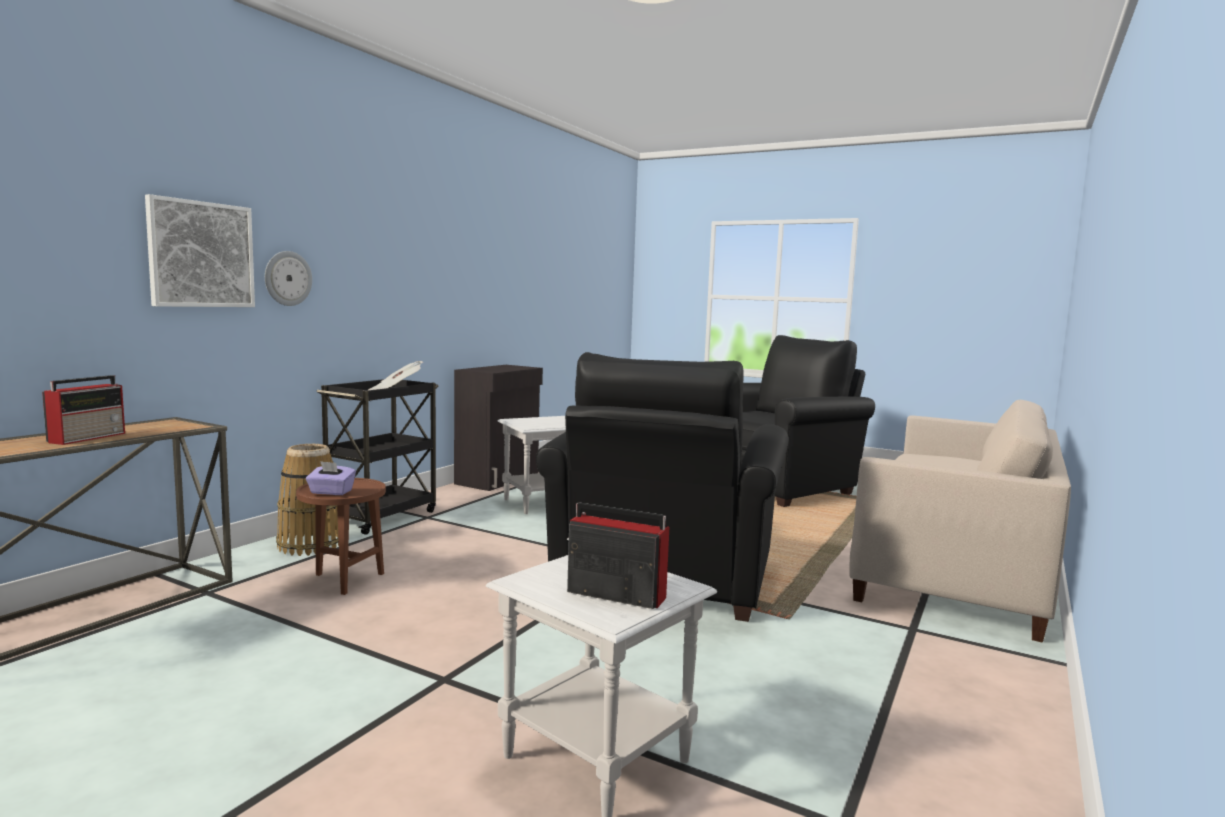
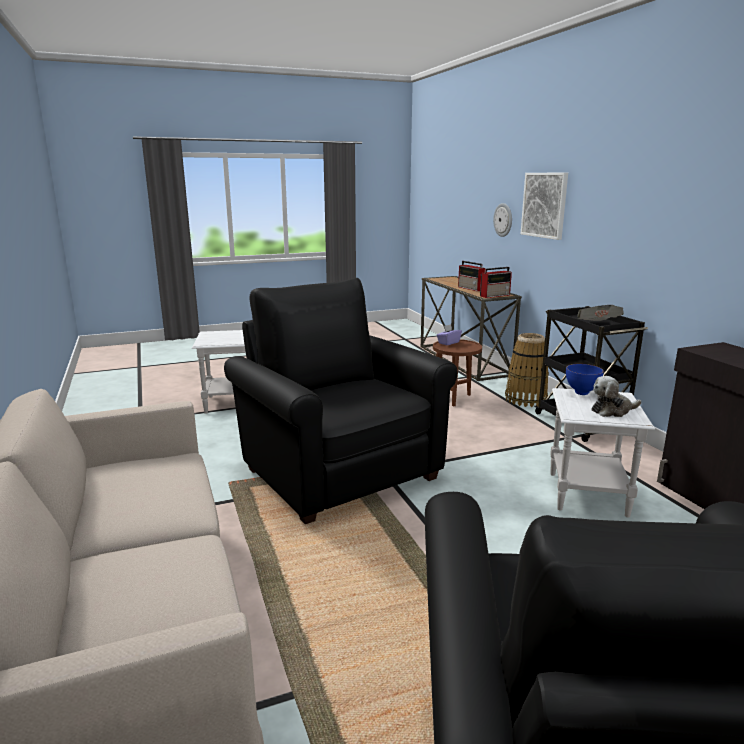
camera: 130 degrees right, 10 degrees up
wall clock [265,251,312,306] -> wall clock moved to [493,203,512,237]
radio [567,502,669,609] -> radio moved to [480,267,512,298]
none -> blue bowl [566,364,604,395]
none -> plush toy [592,376,641,417]

